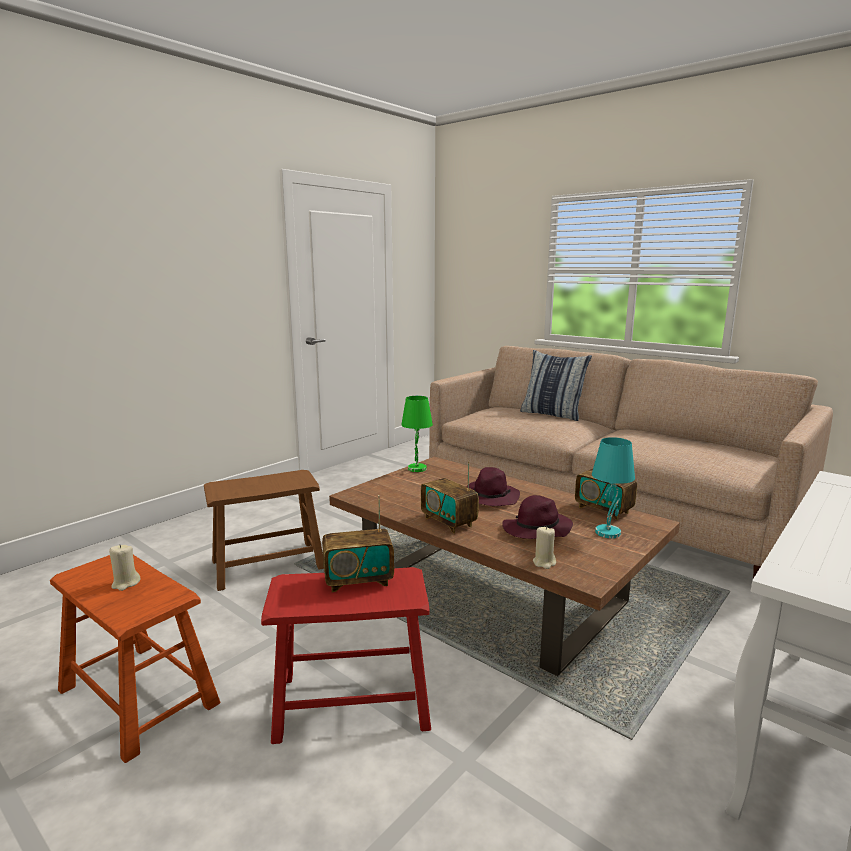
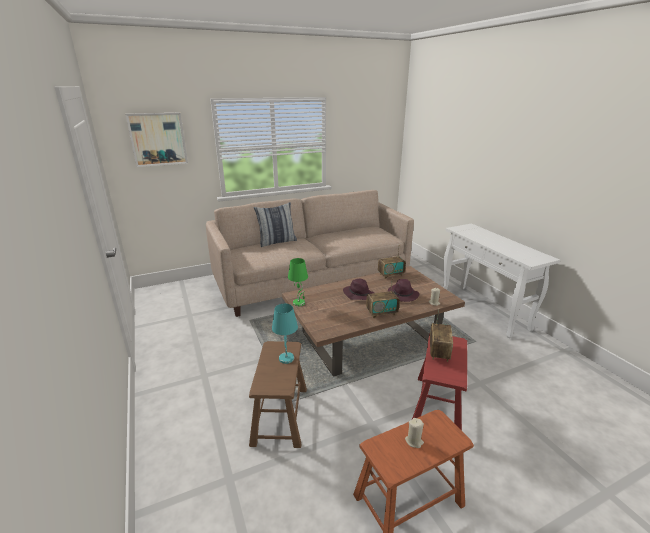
camera: 65 degrees left, 10 degrees up
turquoise table lamp [592,437,635,538] -> turquoise table lamp moved to [272,304,298,364]
none -> picture [126,113,188,167]

